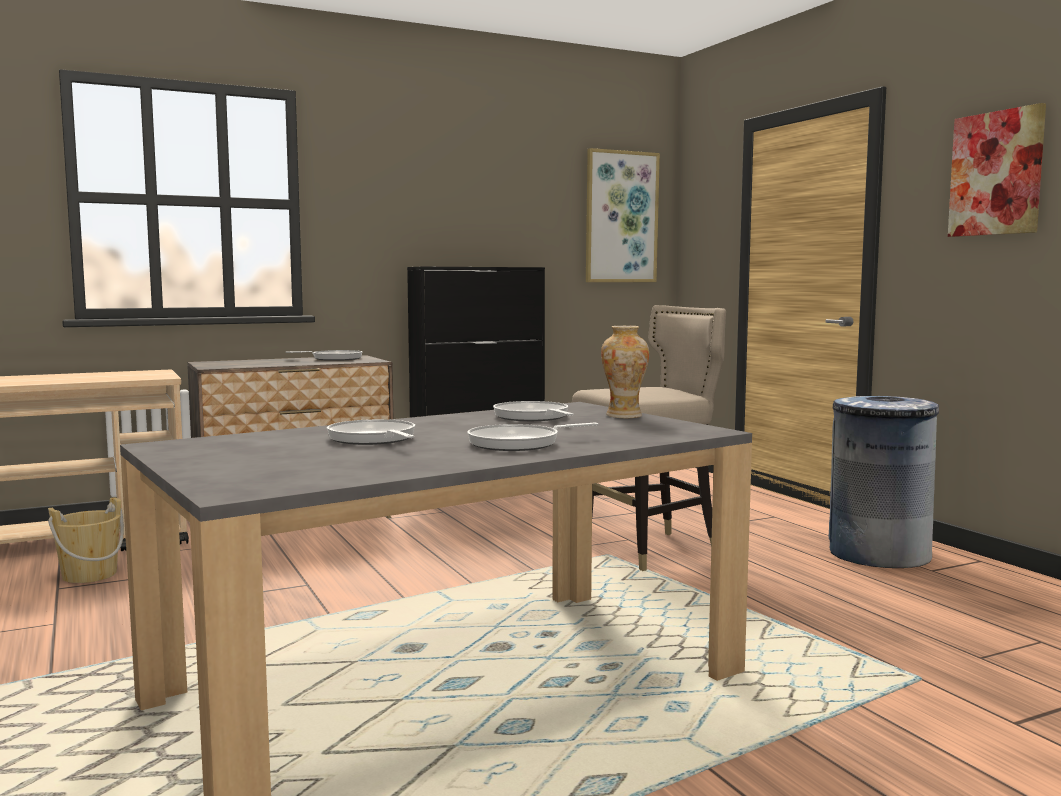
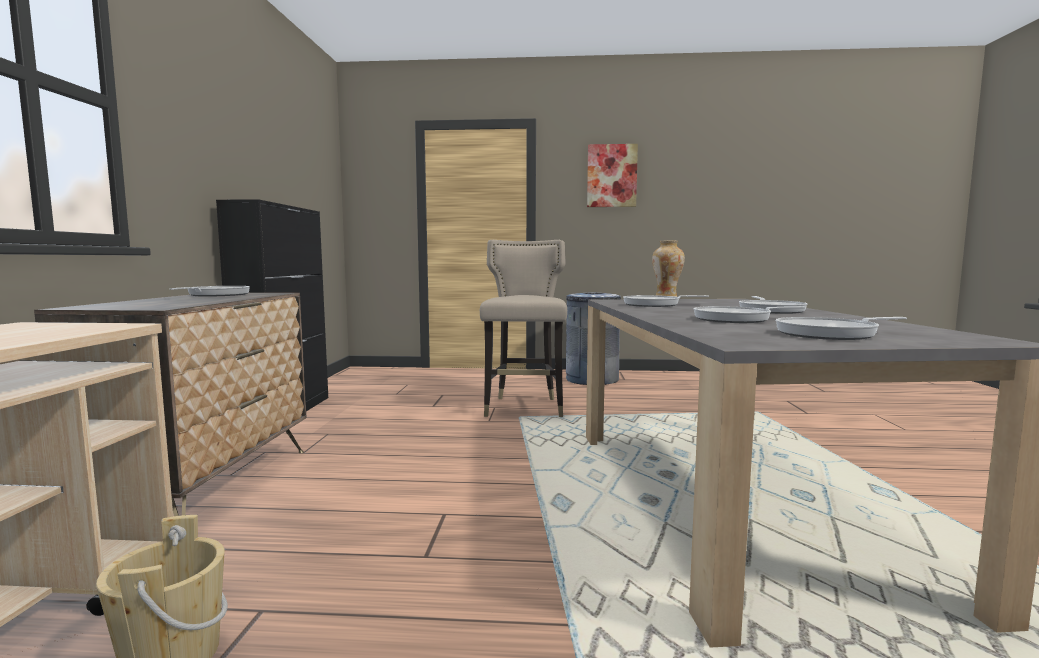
camera: 60 degrees left, 0 degrees up
picture [586,148,660,282] -> none
none -> frying pan [776,317,907,340]

